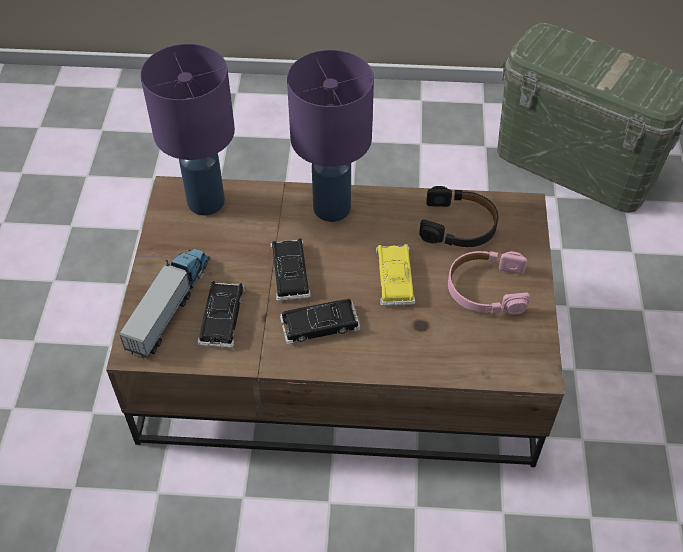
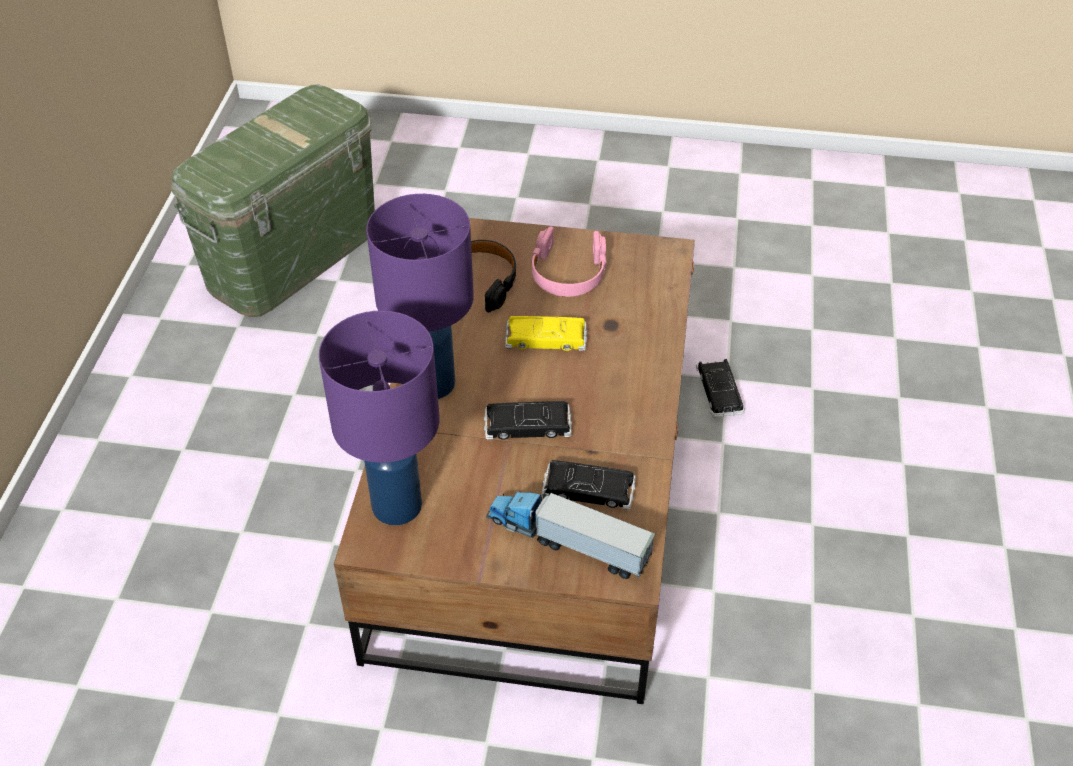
camera: 85 degrees left, 5 degrees down
black toy car [280,299,360,344] -> black toy car moved to [696,359,745,417]

